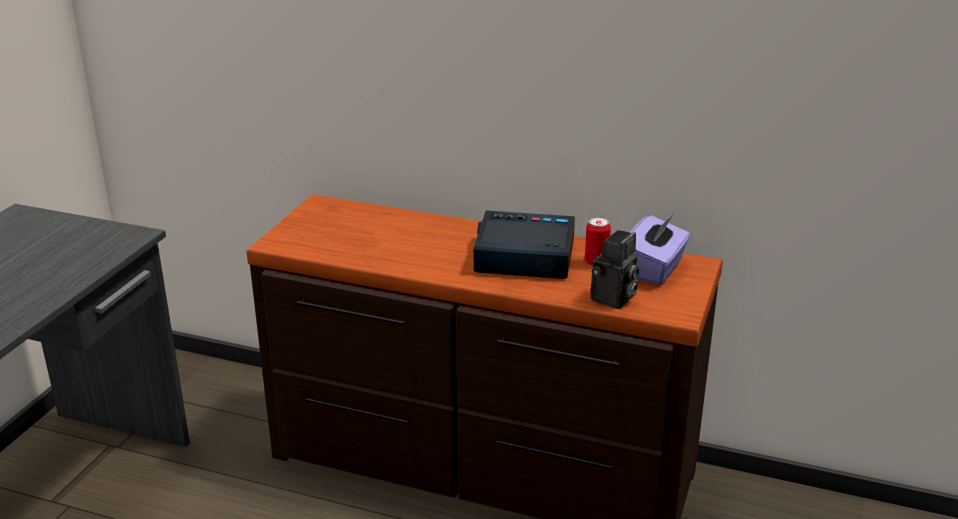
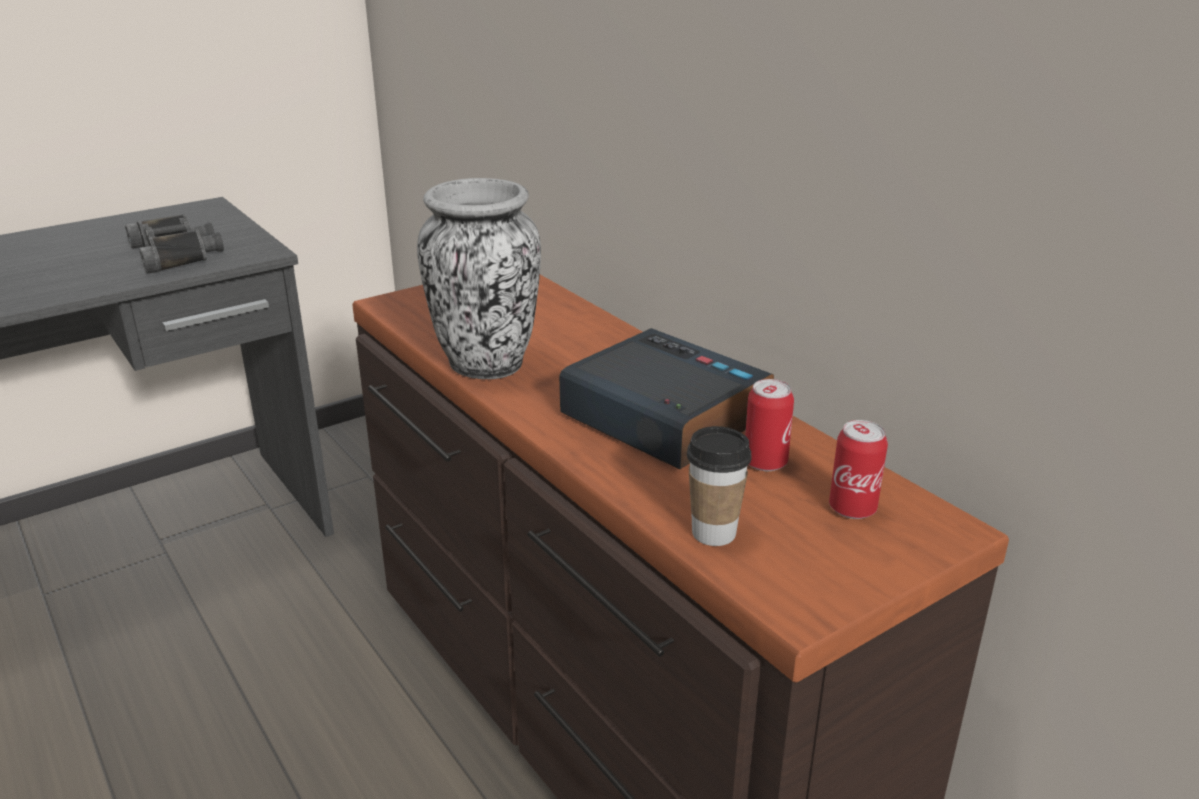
camera: 35 degrees right, 0 degrees up
camera [590,230,639,309] -> cup [687,426,752,546]
purple tissue box [630,213,690,285] -> can [829,420,888,519]
none -> black binoculars [125,214,224,274]
none -> vase [417,178,541,379]

